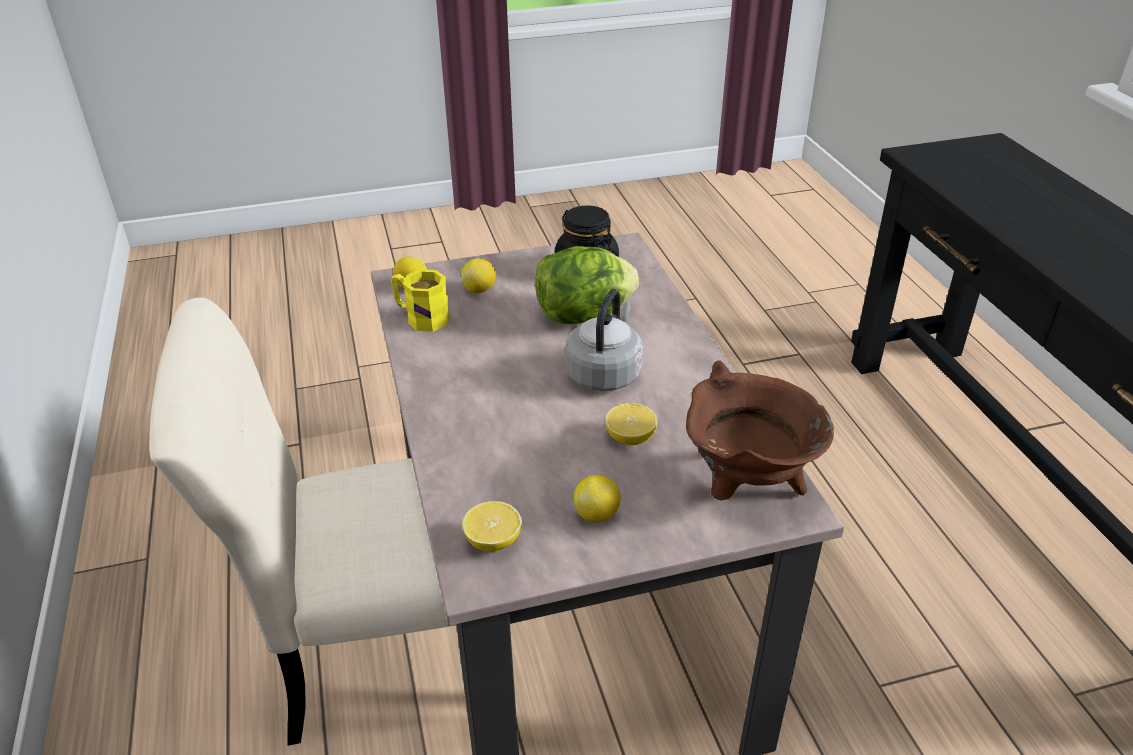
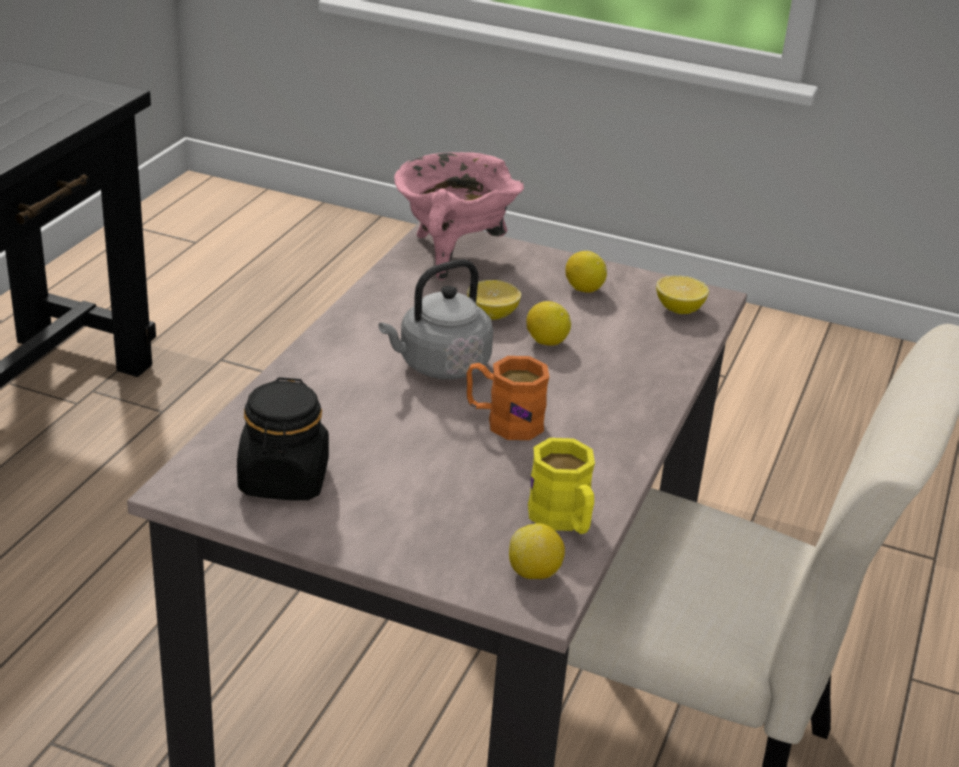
camera: 145 degrees left, 5 degrees down
lemon [461,258,496,293] -> lemon moved to [526,301,571,346]
lettuce [535,246,639,324] -> none
brown cooking pot [686,360,834,500] -> pink cooking pot [394,152,524,280]
none -> orange mug [467,356,549,440]

